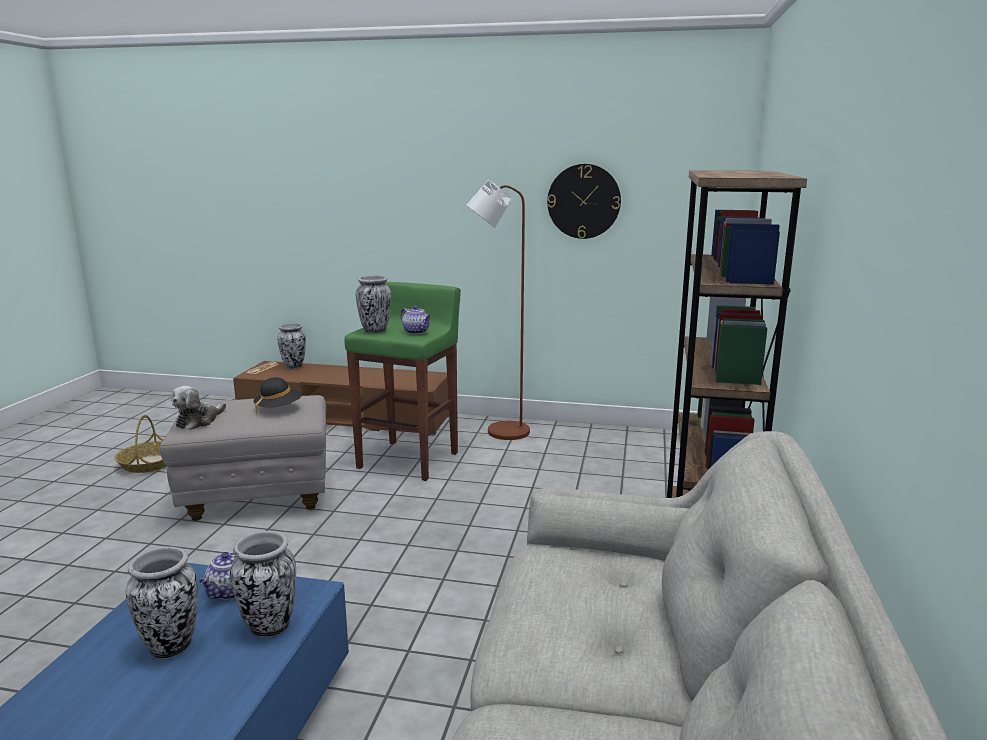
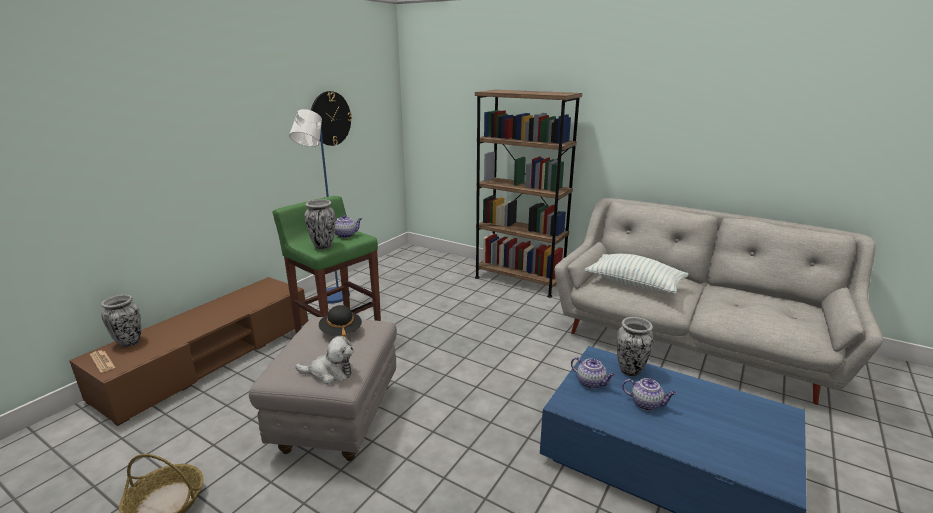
camera: 70 degrees left, 5 degrees up
vase [126,547,198,659] -> teapot [622,378,676,411]
plush toy [171,386,226,430] -> plush toy turned 45 degrees counterclockwise [295,336,353,384]
brown floor lamp [466,180,530,440] -> blue floor lamp [289,109,350,304]
none -> pillow [585,254,689,294]

